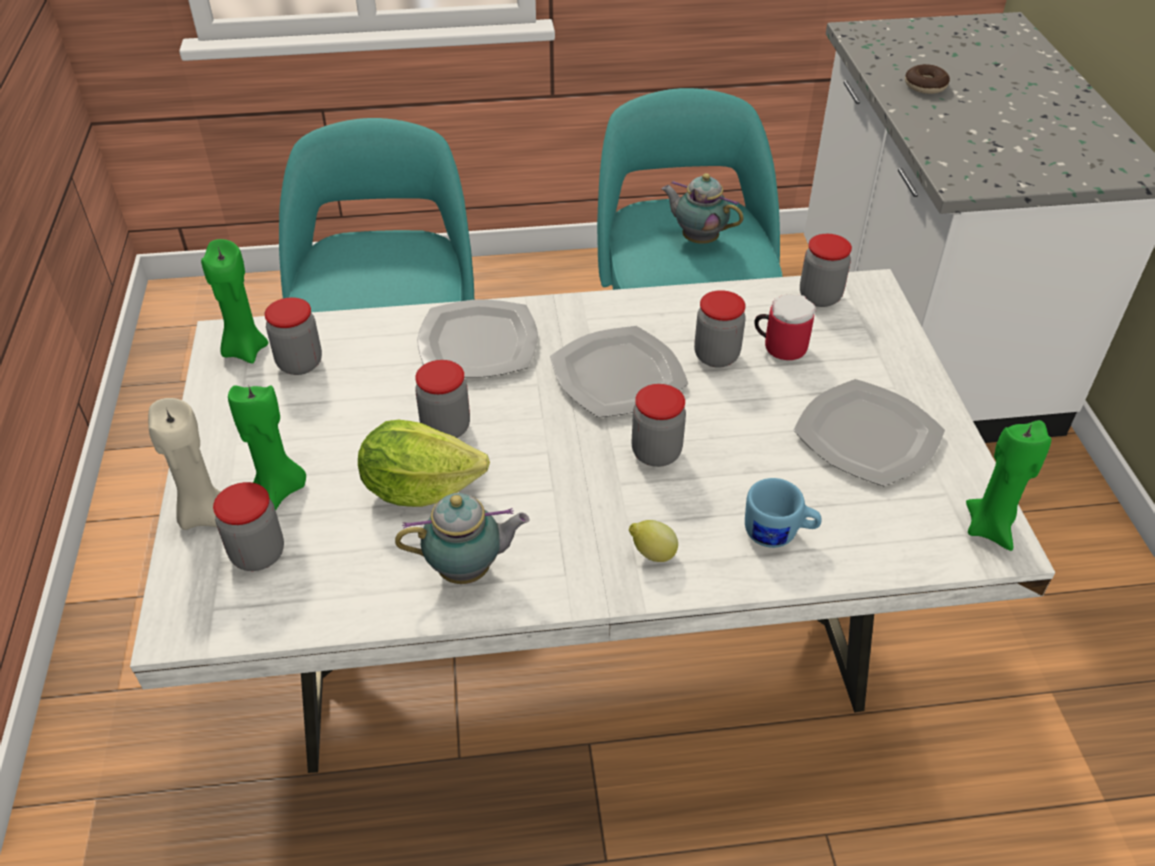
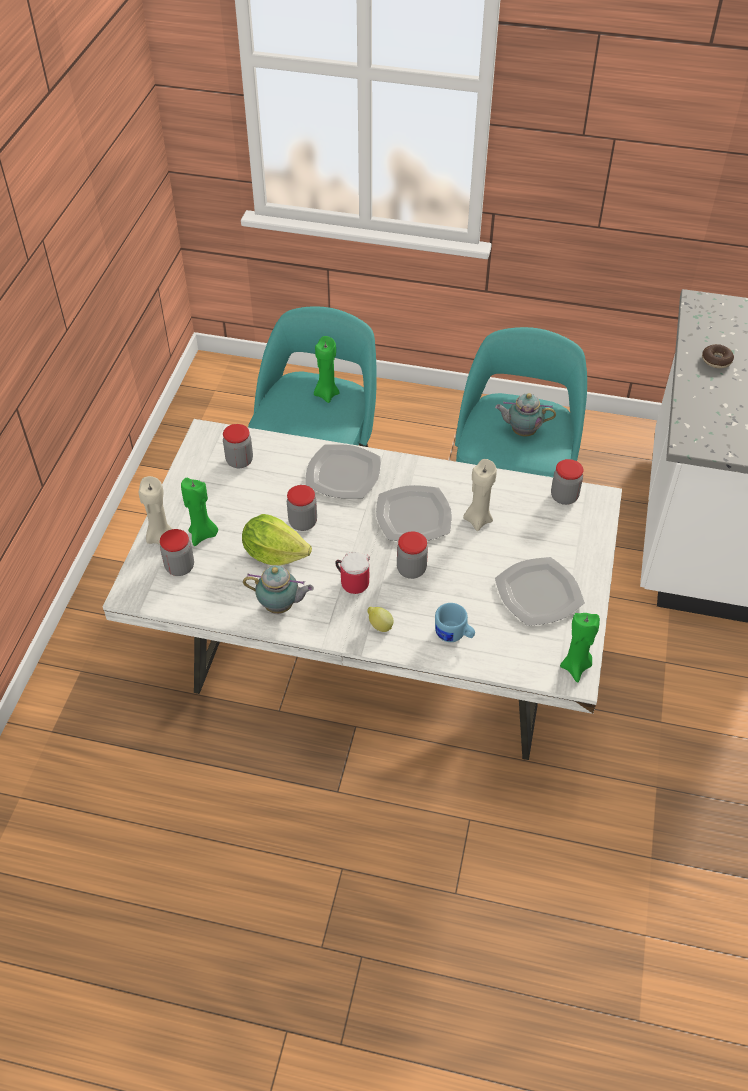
camera: 20 degrees right, 5 degrees up
green candle [201,239,268,364] -> green candle moved to [314,336,340,403]
teapot [661,173,743,244] -> teapot turned 45 degrees counterclockwise [495,393,556,437]
jar [694,290,746,368] -> beige candle [463,459,497,531]
mug [754,295,816,360] -> mug moved to [335,552,370,594]

